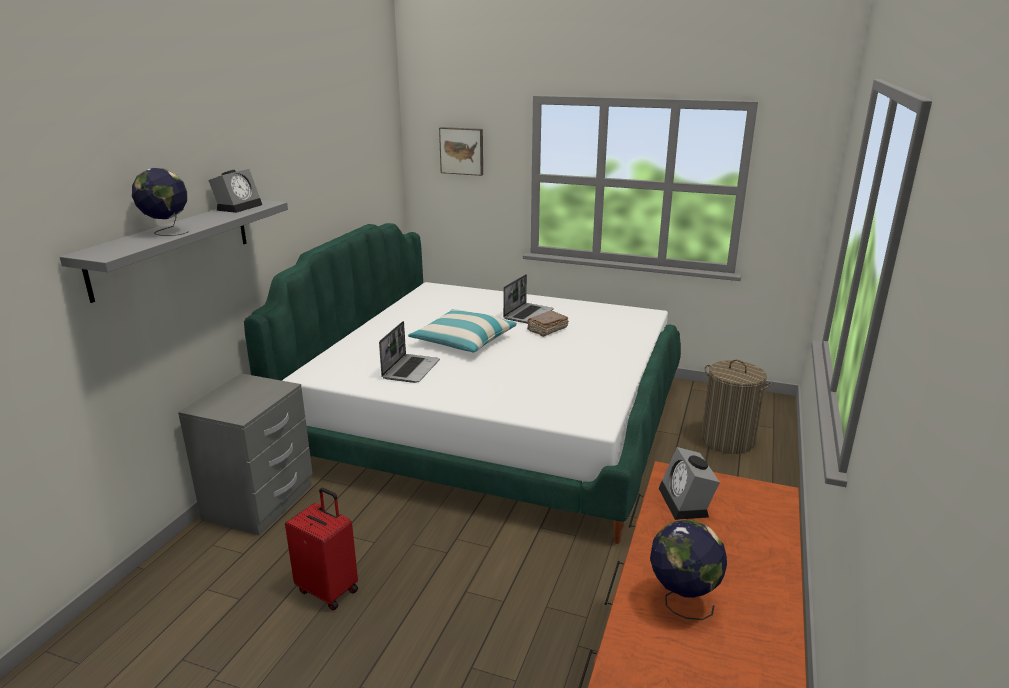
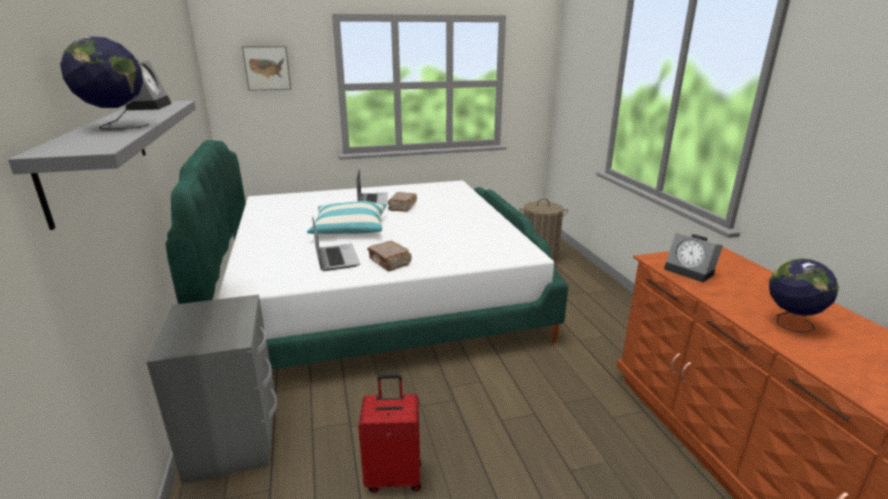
camera: 35 degrees left, 0 degrees up
none -> brown book [367,241,412,271]

